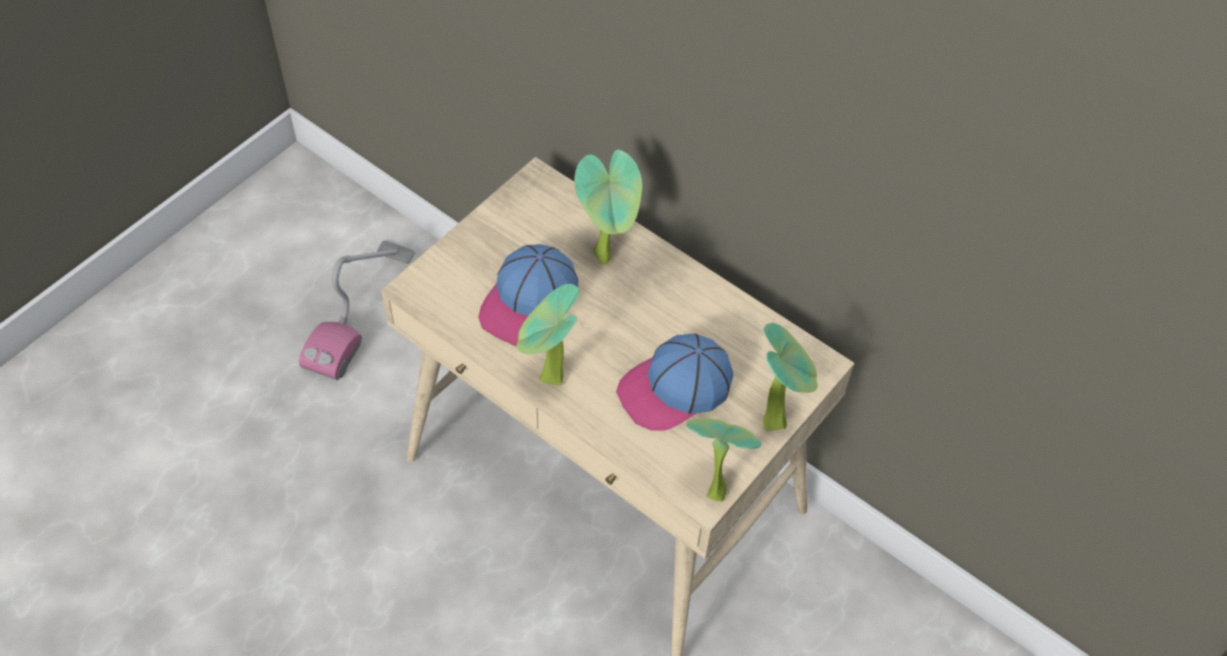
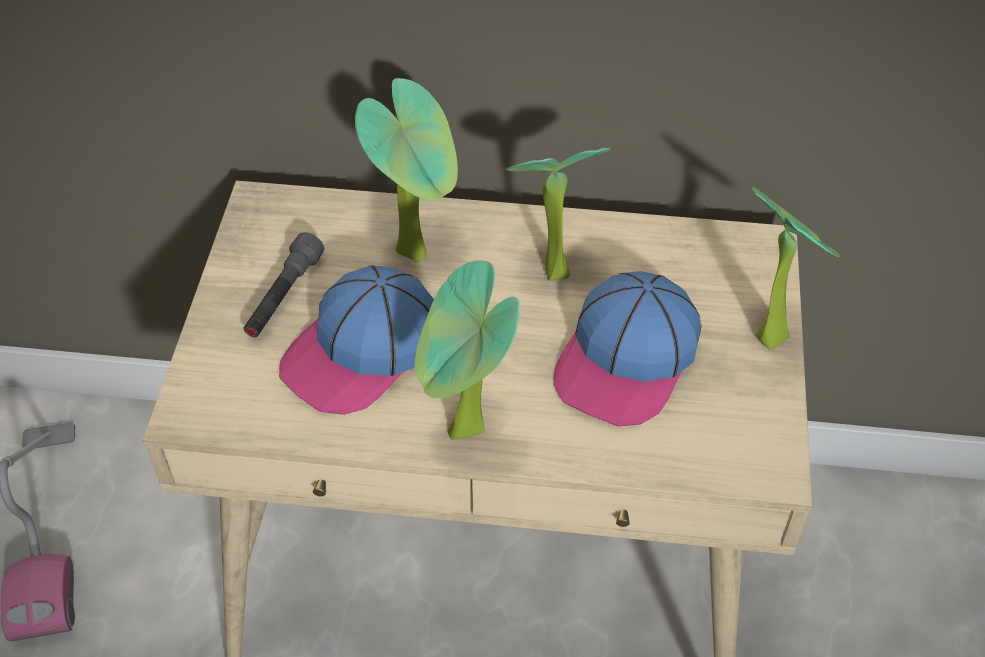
camera: 30 degrees left, 5 degrees down
cap [478,244,578,346] -> cap turned 45 degrees clockwise [279,265,434,415]
potted plant [686,419,762,502] -> potted plant moved to [506,148,611,281]
none -> grey flashlight [244,232,324,337]

